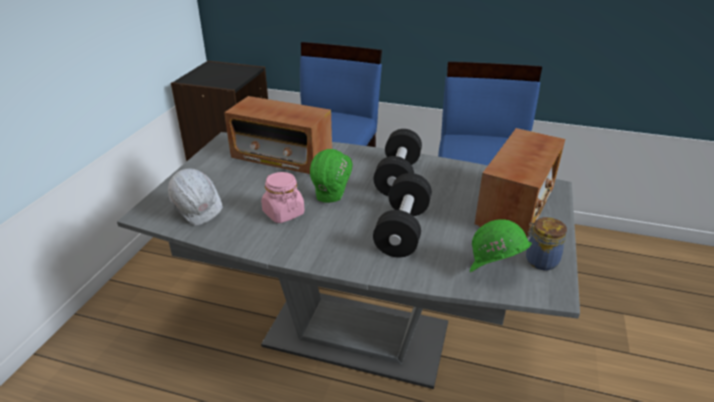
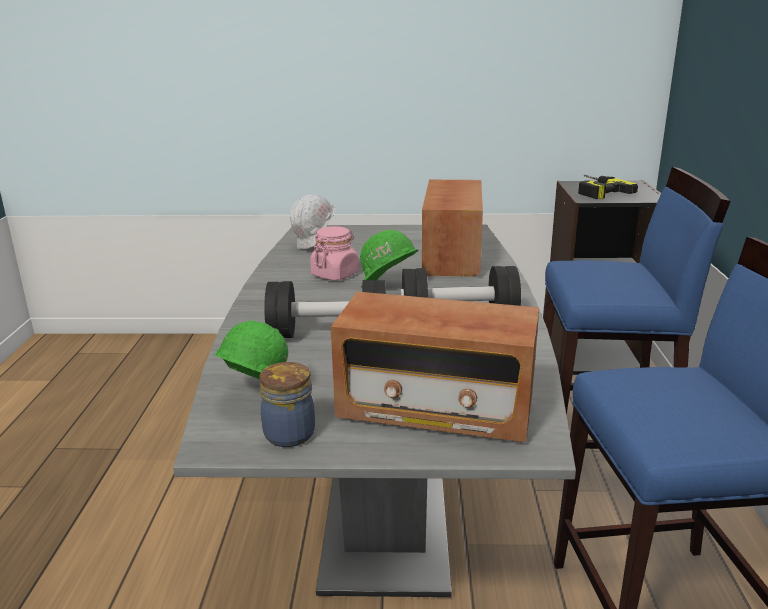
camera: 75 degrees right, 10 degrees down
none -> power drill [578,175,638,199]

